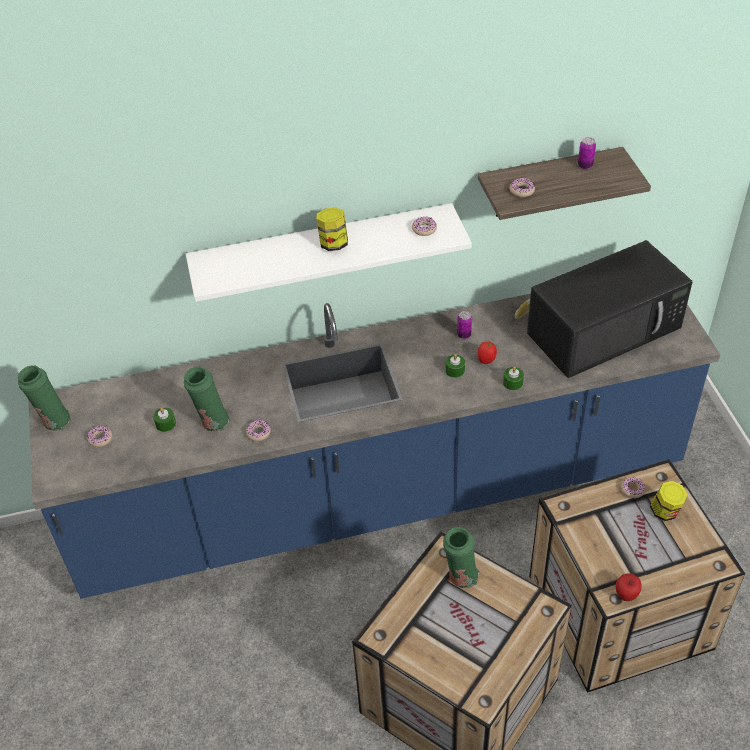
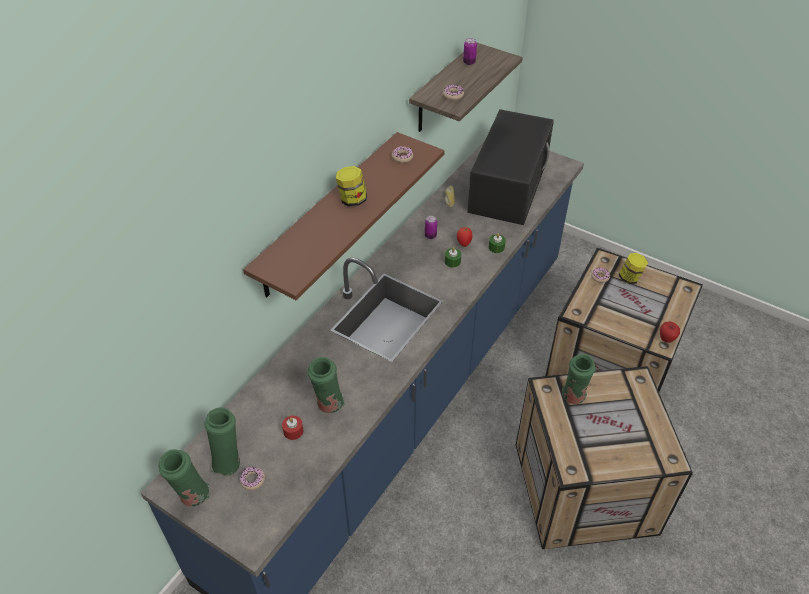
camera: 45 degrees left, 0 degrees up
green candle [153,408,176,432] -> red candle [282,416,303,440]
white shelf [186,203,472,302] -> brown shelf [243,132,445,300]
donut [246,420,271,441] -> none
none -> green vase [204,407,240,476]

